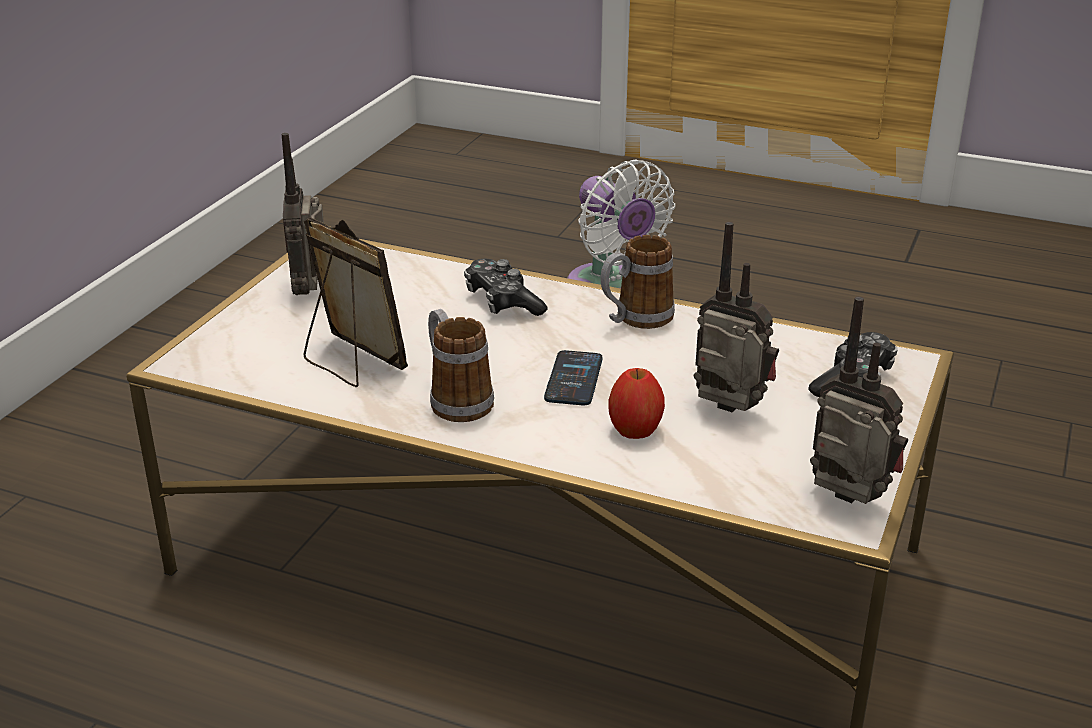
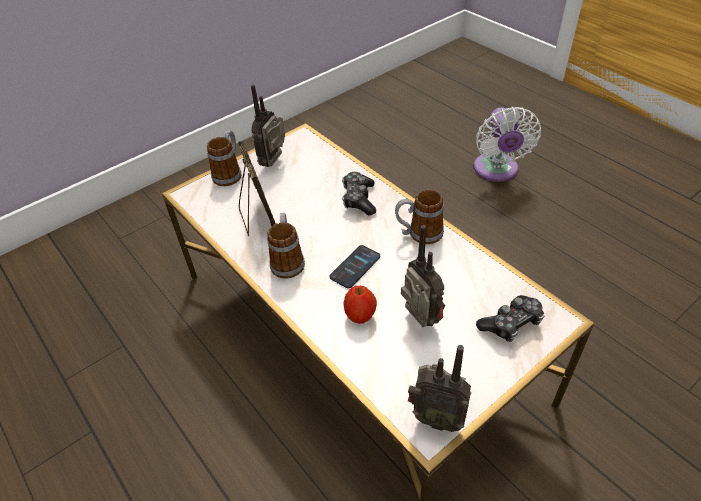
camera: 30 degrees right, 15 degrees up
radio [810,297,908,504] -> radio turned 135 degrees clockwise [408,345,471,432]
none -> mug [207,131,242,186]

